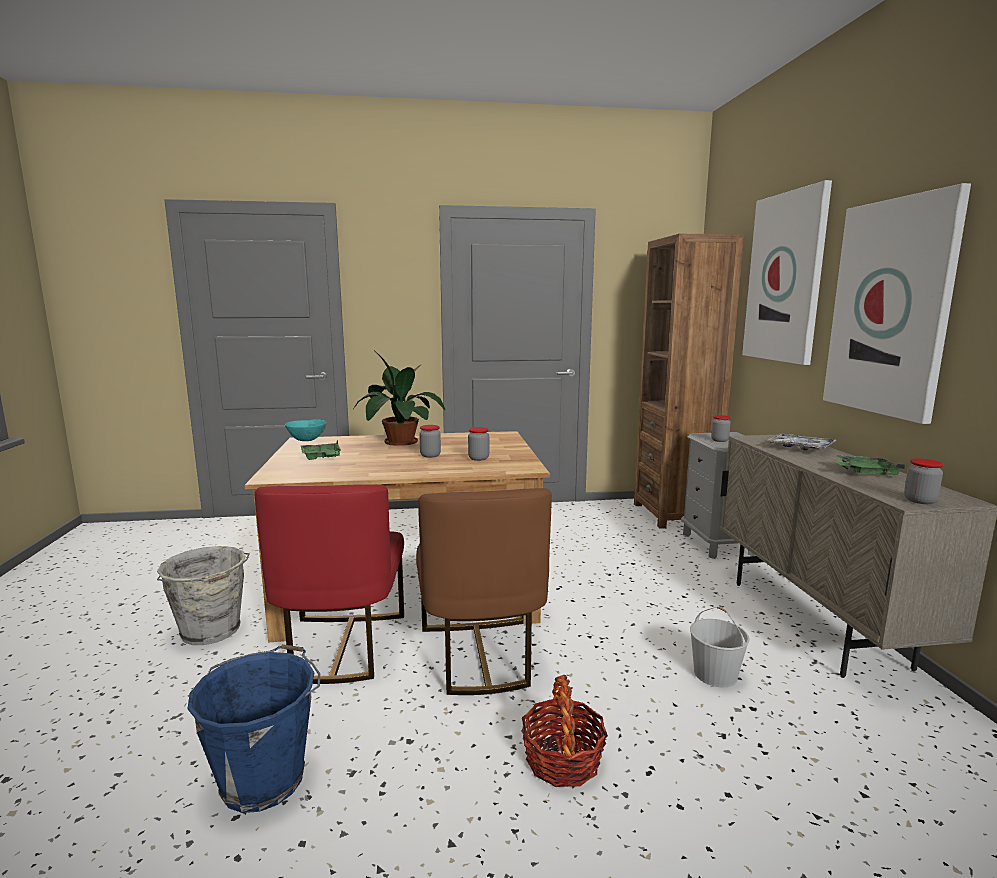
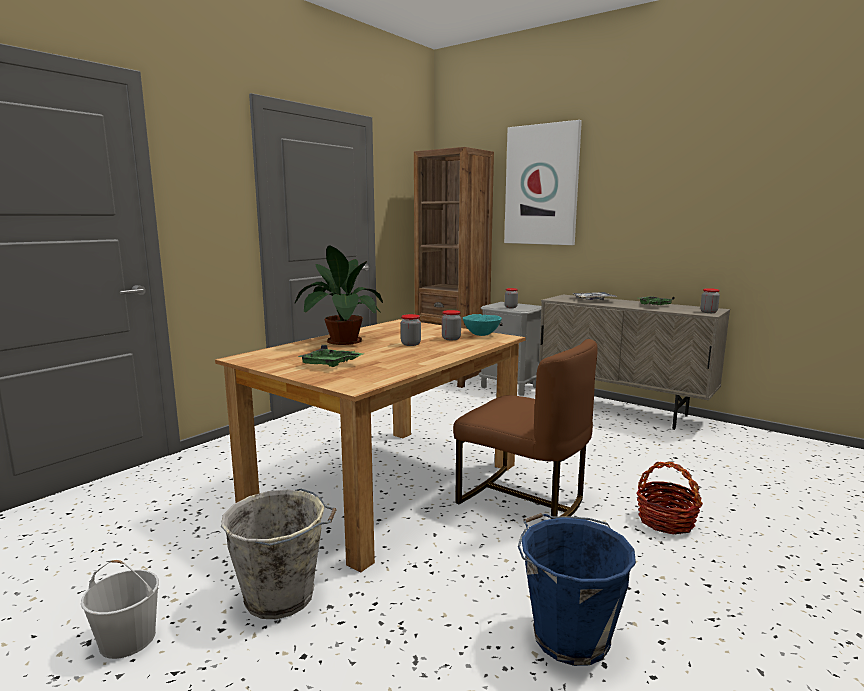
camera: 45 degrees left, 0 degrees up
red chair [254,484,404,684] -> none
turquoise bowl [285,419,327,441] -> turquoise bowl moved to [463,314,502,336]
white bucket [690,607,750,688] -> white bucket moved to [81,560,159,659]
picture [823,183,971,424] -> none

